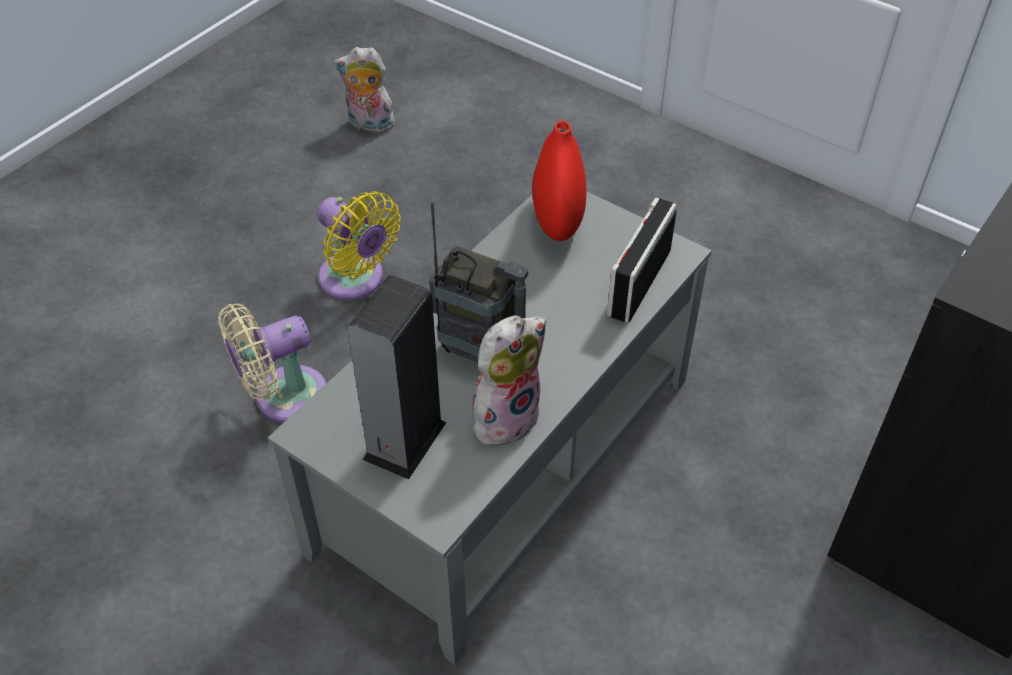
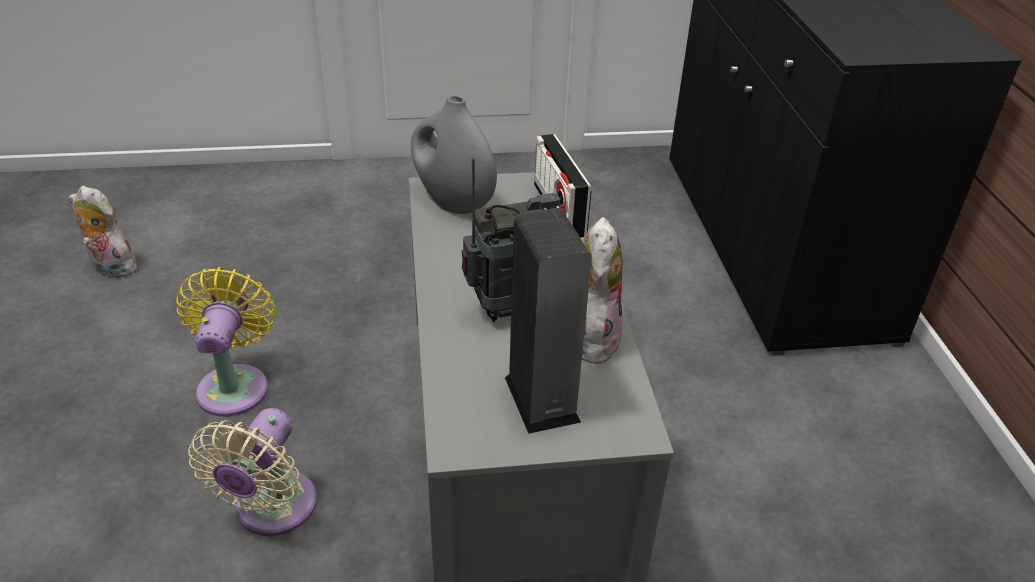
camera: 45 degrees left, 10 degrees down
yellow fan [317,191,401,300] -> yellow fan turned 90 degrees counterclockwise [176,267,275,417]
plush toy [334,47,397,132] -> plush toy turned 60 degrees clockwise [69,186,137,278]
red vase [532,121,586,241] -> grey vase [411,95,497,214]

